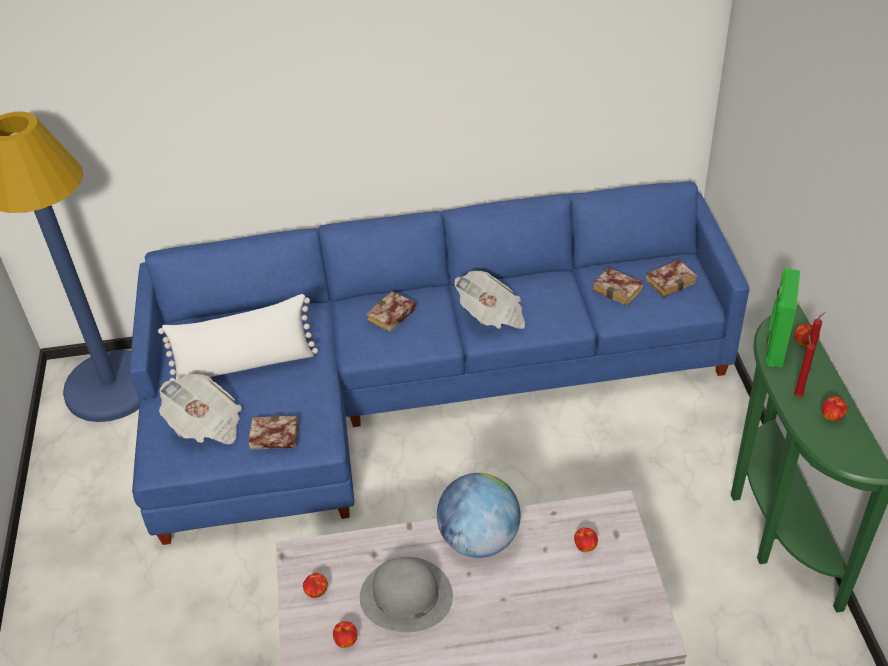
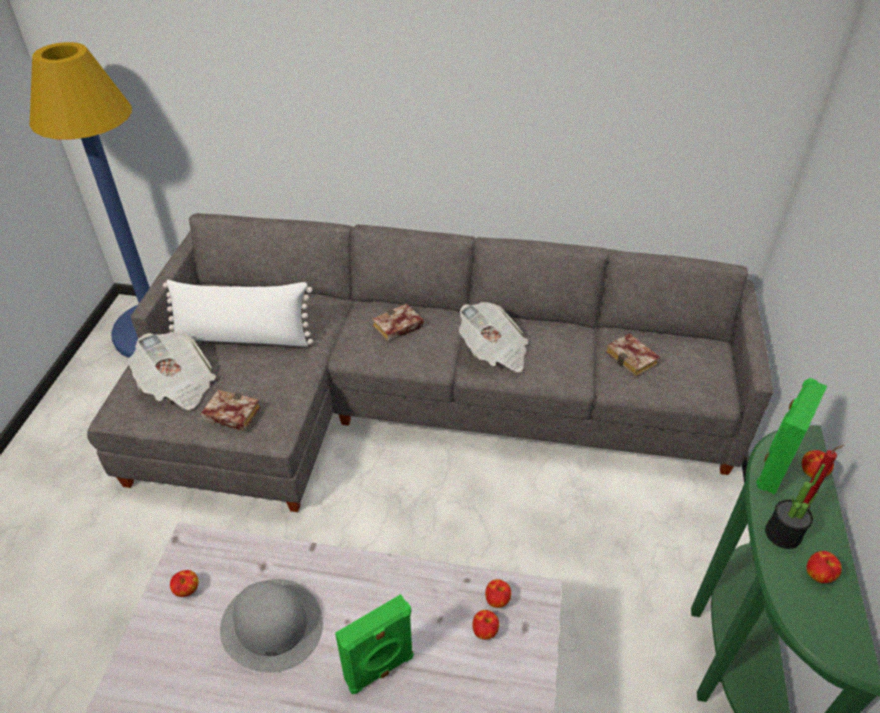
camera: 15 degrees right, 0 degrees up
blue sofa [130,181,750,545] -> grey sofa [87,213,774,512]
apple [333,621,357,648] -> apple moved to [485,579,511,608]
globe [437,473,521,558] -> none
book [645,260,697,297] -> none
red candle [794,335,815,397] -> potted plant [765,464,825,549]
none -> green speaker [335,594,413,694]

